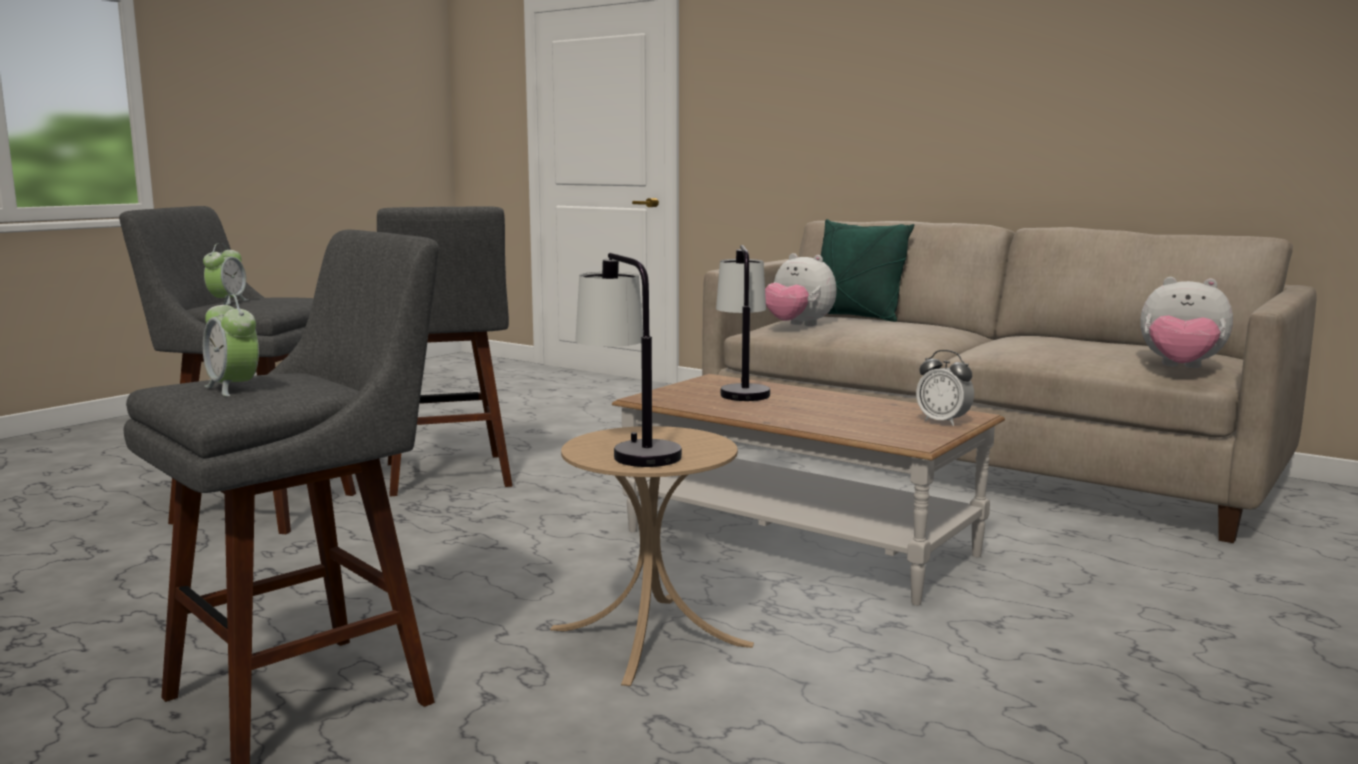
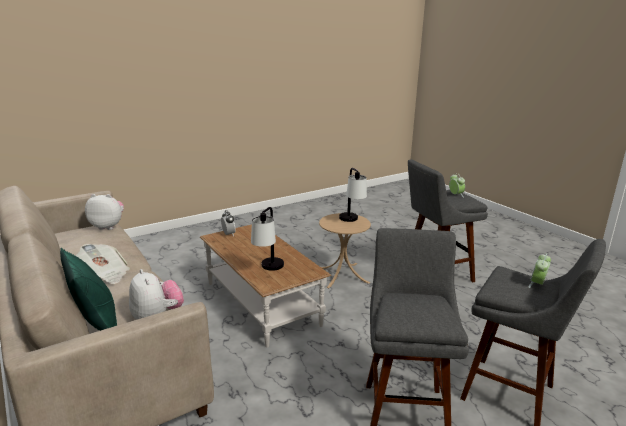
camera: 160 degrees left, 10 degrees up
plush toy [1140,277,1233,368] -> plush toy turned 45 degrees counterclockwise [85,194,124,230]
none -> newspaper [75,244,130,284]

